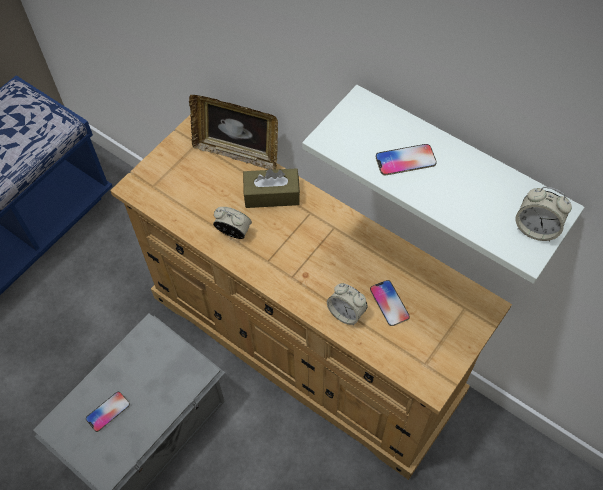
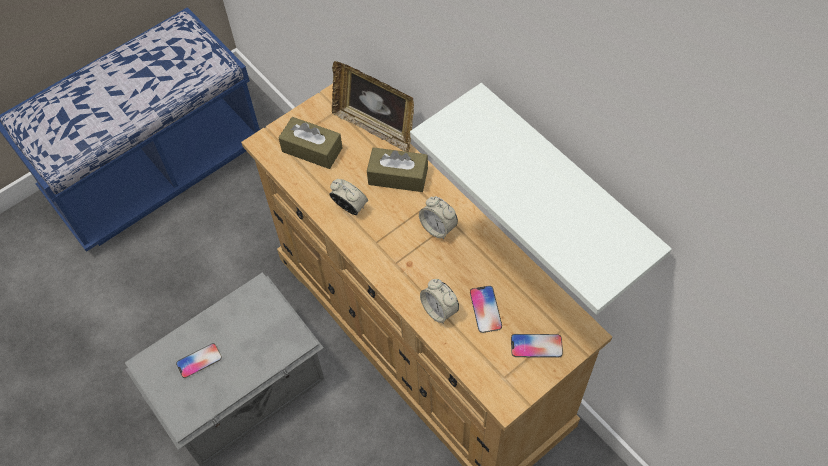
camera: 15 degrees right, 0 degrees up
phone [376,144,437,175] -> phone moved to [511,334,563,358]
alarm clock [516,187,572,242] -> alarm clock moved to [419,196,458,239]
none -> brown tissue box [278,117,343,169]

